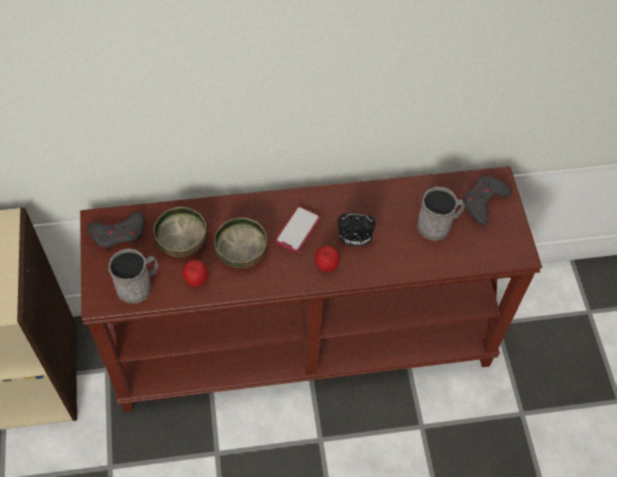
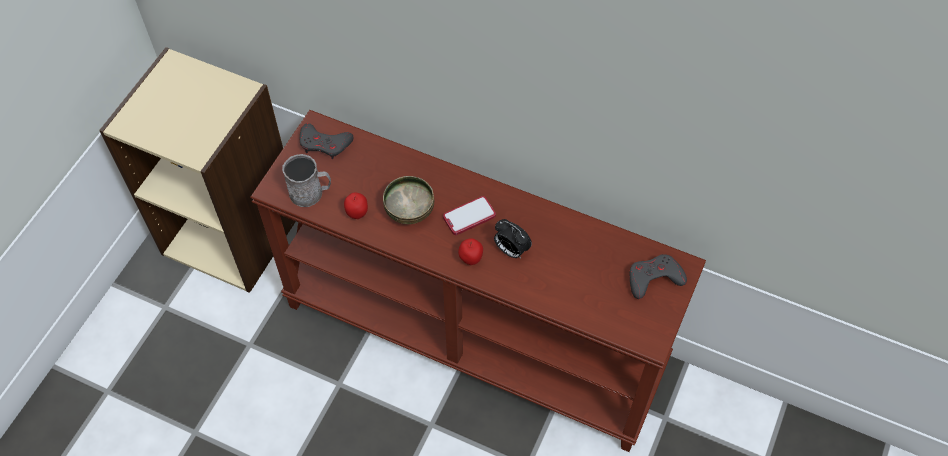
camera: 35 degrees right, 0 degrees up
bowl [154,207,207,257] -> none
grey mug [417,187,465,241] -> none

